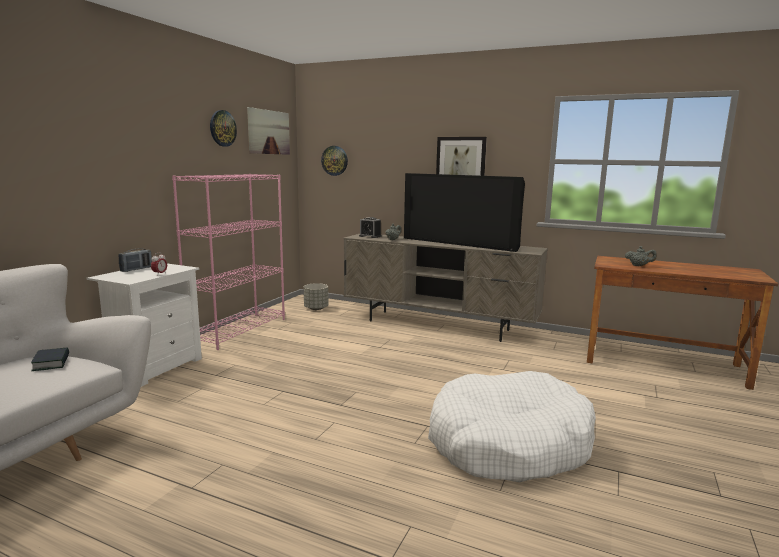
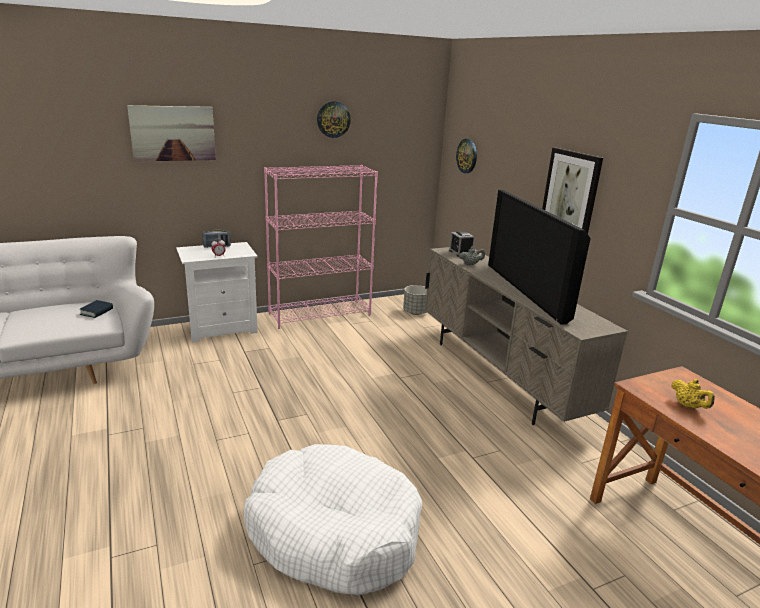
camera: 40 degrees right, 10 degrees up
picture [247,107,290,155] -> picture moved to [127,105,216,162]
grey teapot [625,246,657,266] -> yellow teapot [671,379,715,409]

